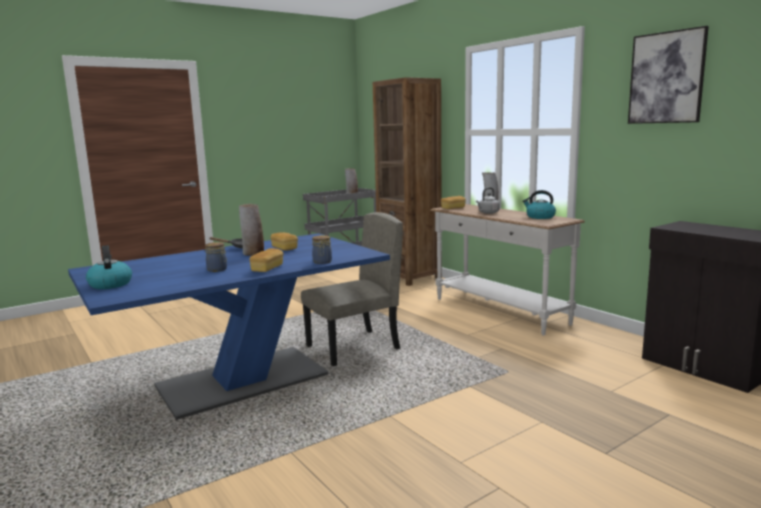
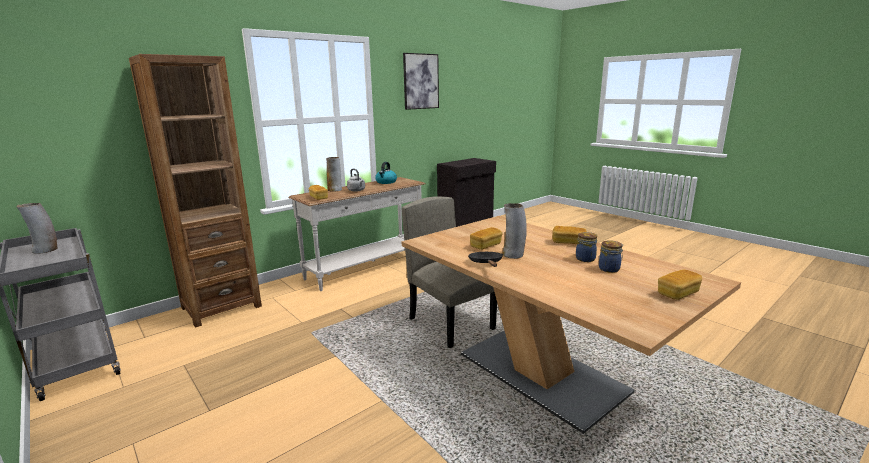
camera: 95 degrees left, 5 degrees up
blue dining table [68,233,390,420] -> brown dining table [402,216,741,434]
kettle [86,245,132,289] -> bread [658,269,702,300]
jar [312,235,332,264] -> jar moved to [599,240,623,273]

